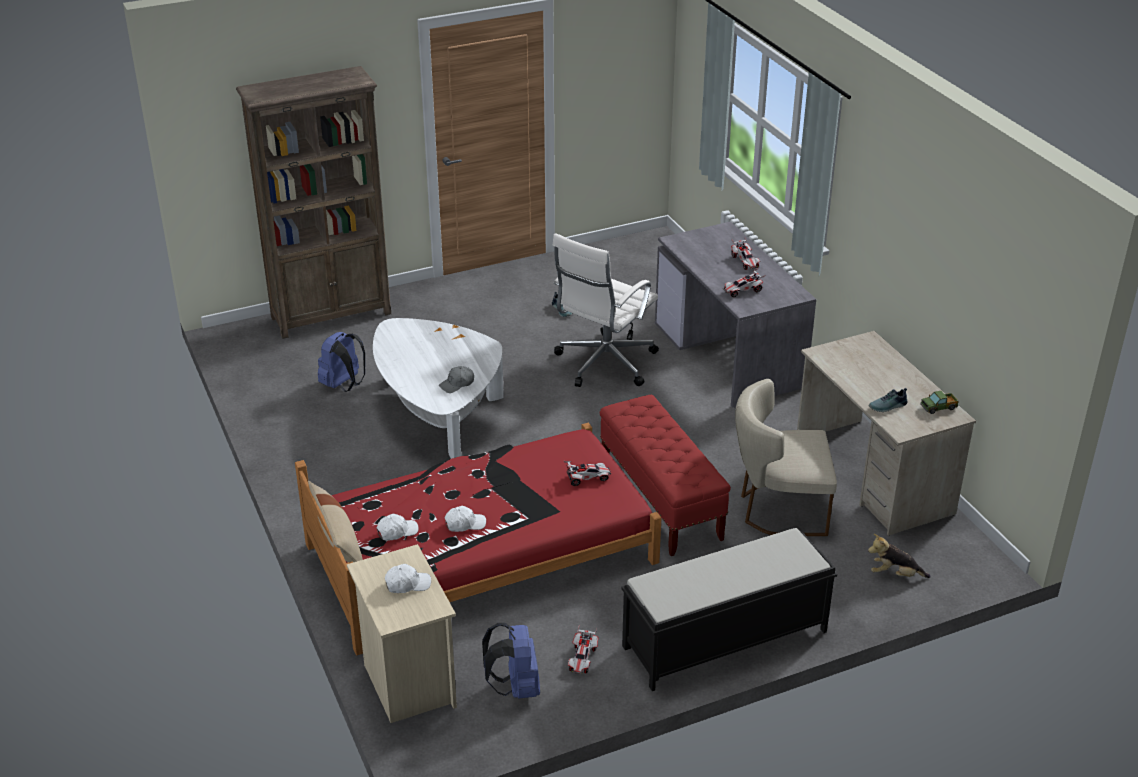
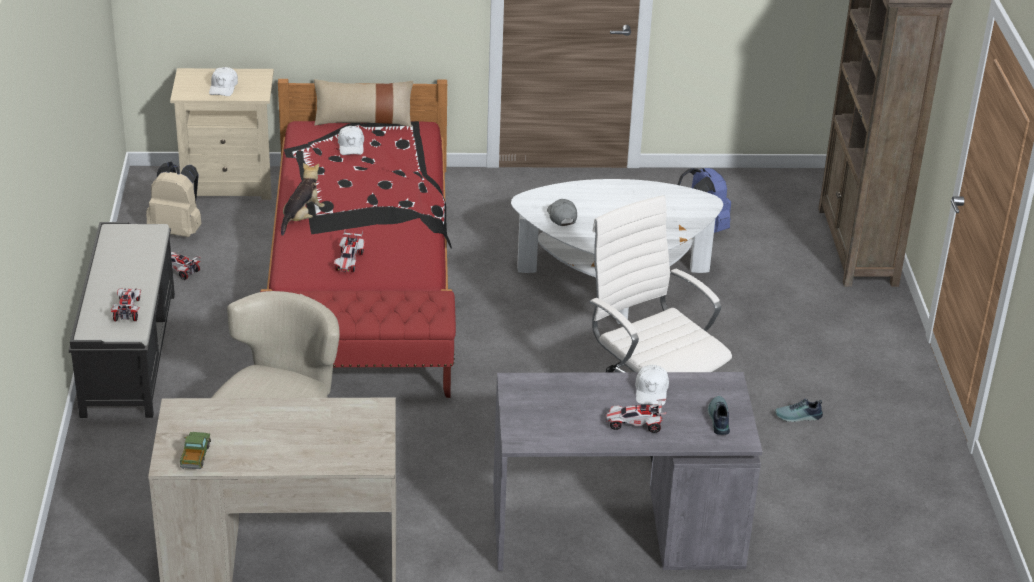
camera: 110 degrees right, 0 degrees up
white cap [445,506,486,532] -> white cap moved to [635,365,669,406]
blue backpack [482,623,540,699] -> beige backpack [146,162,201,237]
toy car [723,268,765,297] -> toy car moved to [111,288,141,321]
plush toy [868,534,931,578] -> plush toy moved to [281,163,325,236]
shoe [869,388,908,412] -> shoe moved to [707,396,730,435]

